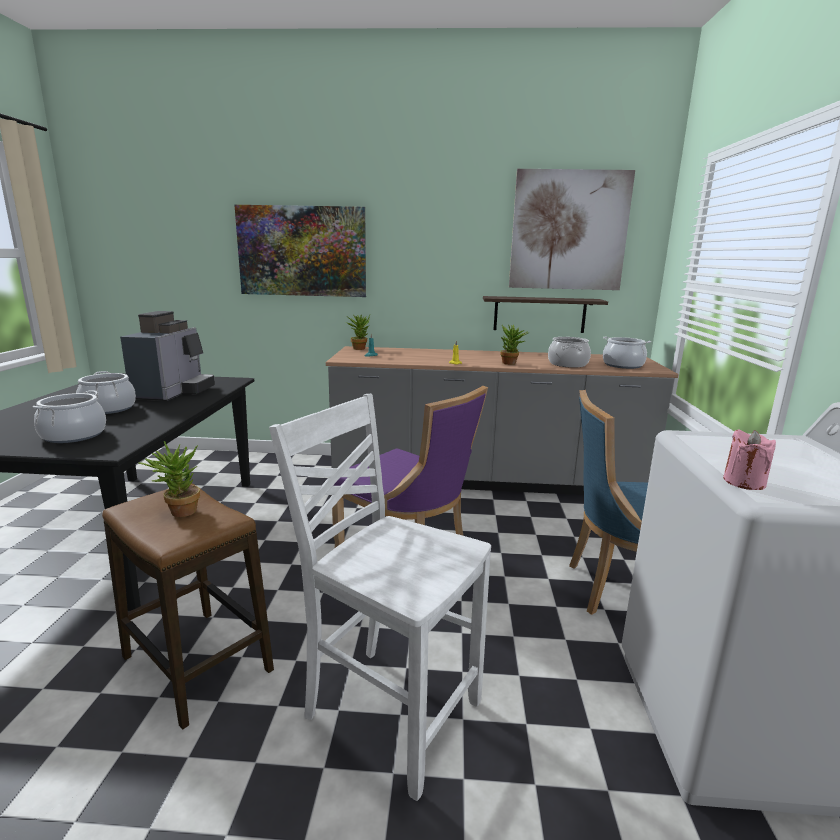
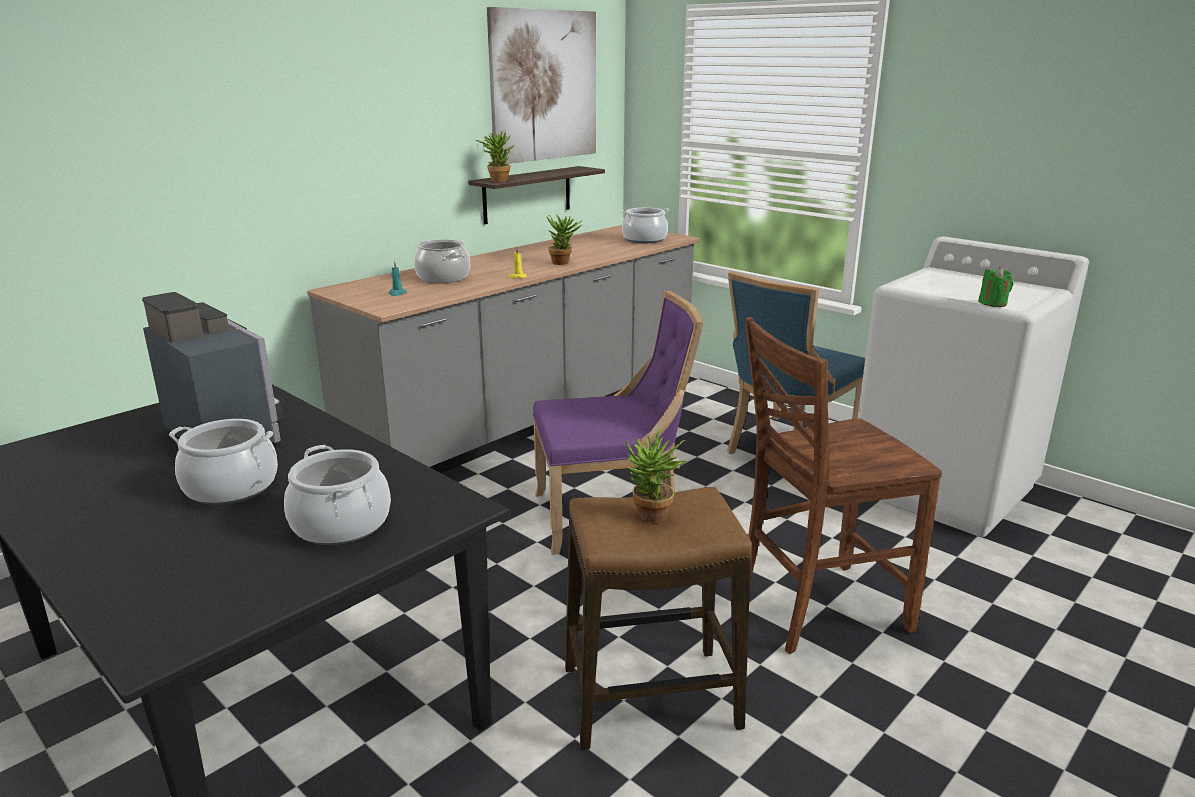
camera: 50 degrees left, 5 degrees up
picture [235,205,366,297] -> none
white chair [269,394,491,801] -> brown chair [745,317,942,654]
potted plant [346,315,370,350] -> potted plant moved to [476,131,515,182]
cooking pot [548,337,591,368] -> cooking pot moved to [414,239,470,283]
pink candle [723,429,776,490] -> green candle [978,267,1013,307]

